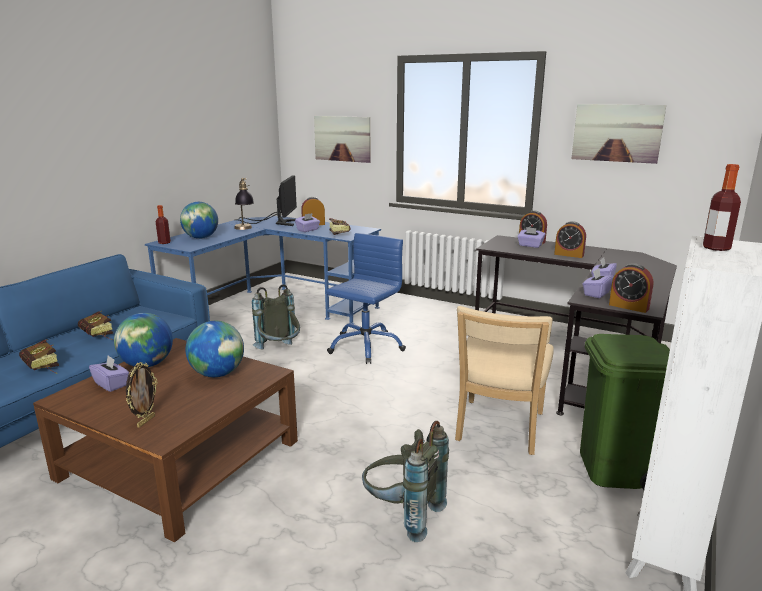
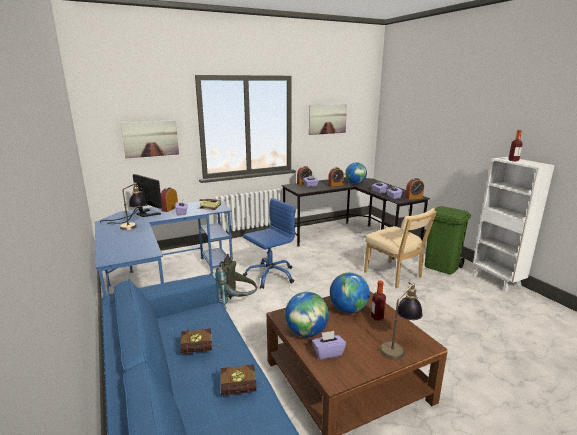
camera: 55 degrees left, 0 degrees up
picture frame [126,362,158,428] -> table lamp [380,282,423,360]
bottle [156,205,171,244] -> bottle moved to [371,281,386,321]
globe [180,202,218,239] -> globe moved to [345,162,367,184]
blue office chair [326,233,406,364] -> blue office chair turned 75 degrees clockwise [243,198,296,289]
grey backpack [362,421,449,542] -> none

